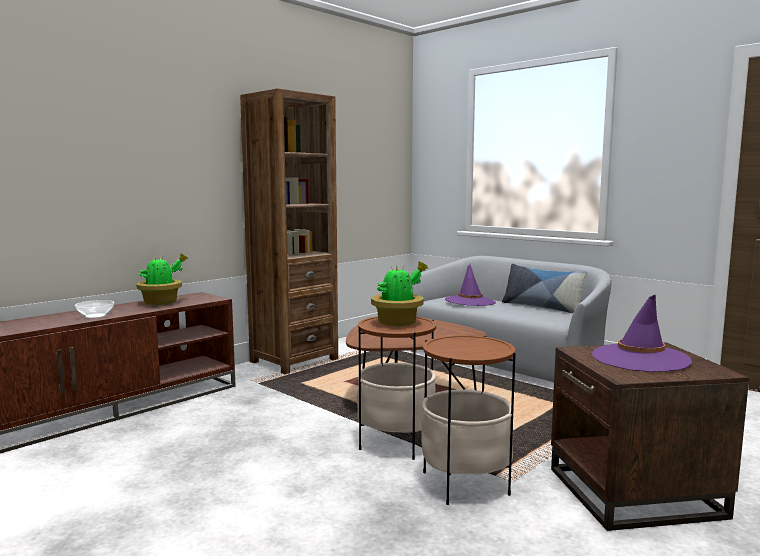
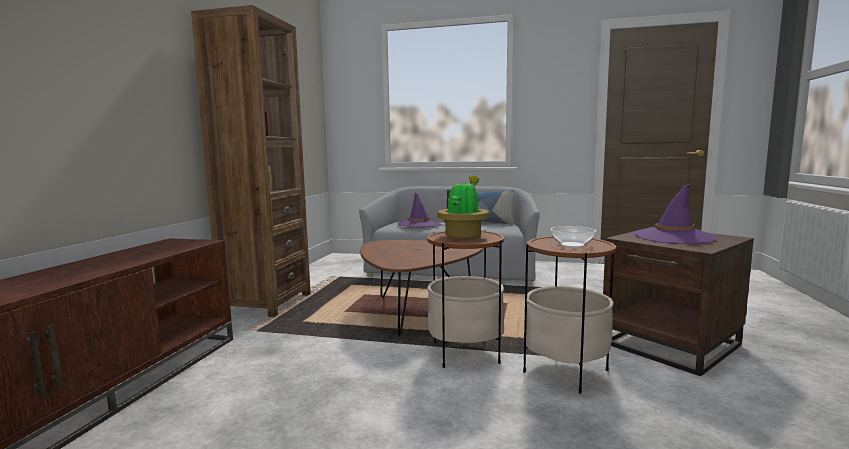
camera: 30 degrees left, 0 degrees up
bowl [75,300,114,318] -> bowl moved to [551,226,596,247]
potted plant [136,253,189,305] -> none

